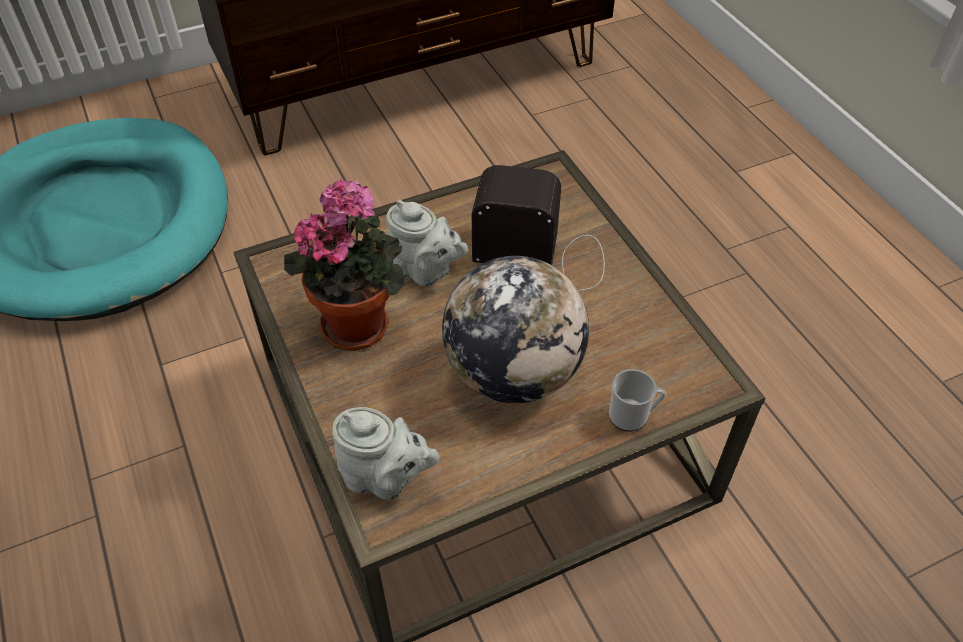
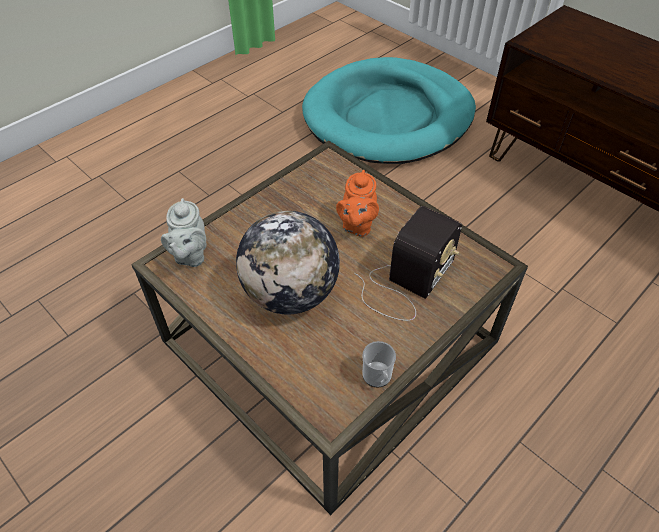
camera: 70 degrees right, 0 degrees up
potted plant [284,178,405,351] -> none
grey teapot [386,200,468,286] -> orange teapot [336,170,379,237]
radio [472,165,605,291] -> radio turned 45 degrees clockwise [354,206,462,321]
mug [609,369,666,432] -> mug moved to [362,341,396,388]

